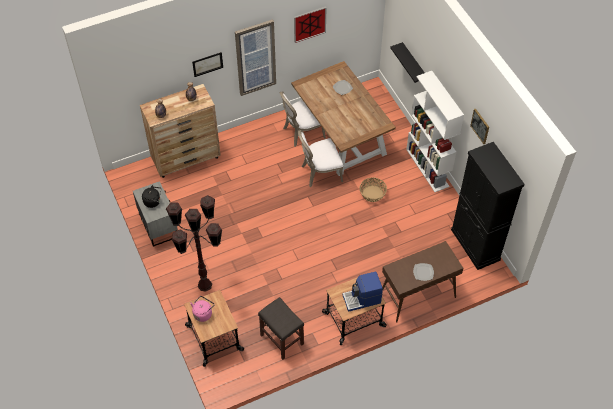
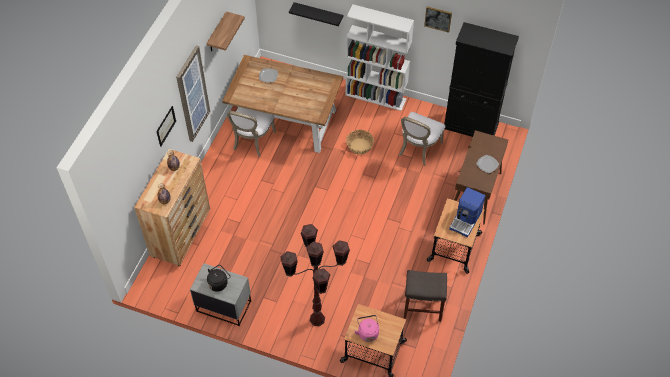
camera: 45 degrees left, 0 degrees up
picture [294,6,326,43] -> shelf [206,11,245,51]
white chair [298,130,343,187] -> white chair moved to [399,112,445,166]

